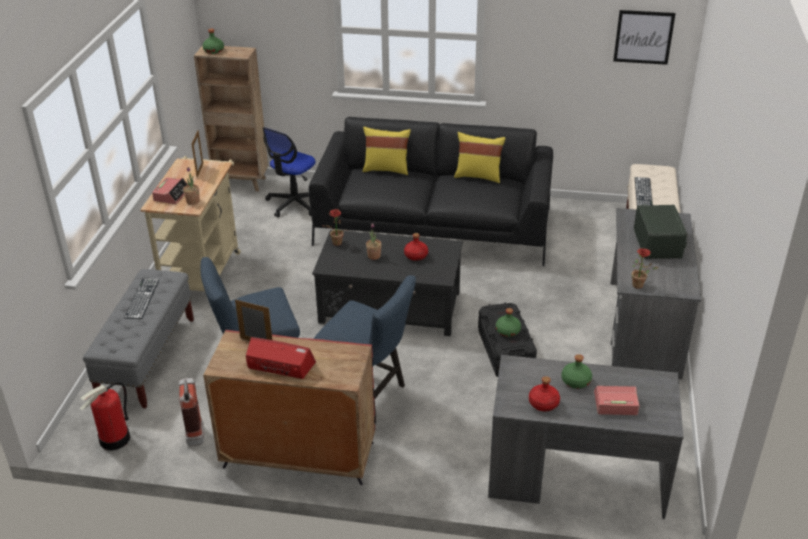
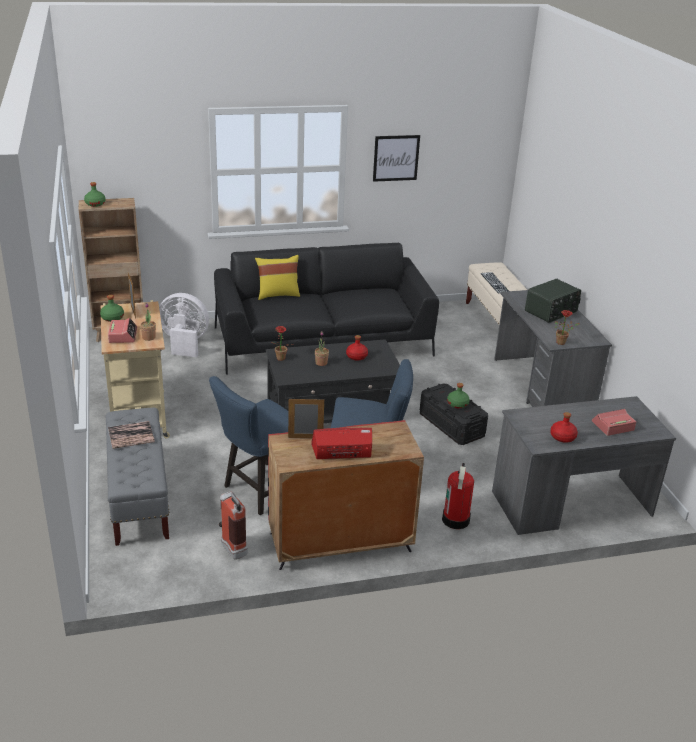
camera: 25 degrees left, 5 degrees down
fire extinguisher [80,382,130,450] -> fire extinguisher moved to [442,463,474,529]
keyboard [124,279,159,319] -> book [108,421,155,449]
office chair [263,127,316,217] -> white fan [159,293,209,357]
yellow pillow [454,132,506,183] -> none
green bottle [561,354,592,389] -> green bottle moved to [100,295,124,322]
picture [613,10,676,65] -> picture moved to [373,135,420,182]
radio [634,205,688,259] -> radio turned 75 degrees clockwise [525,279,581,323]

